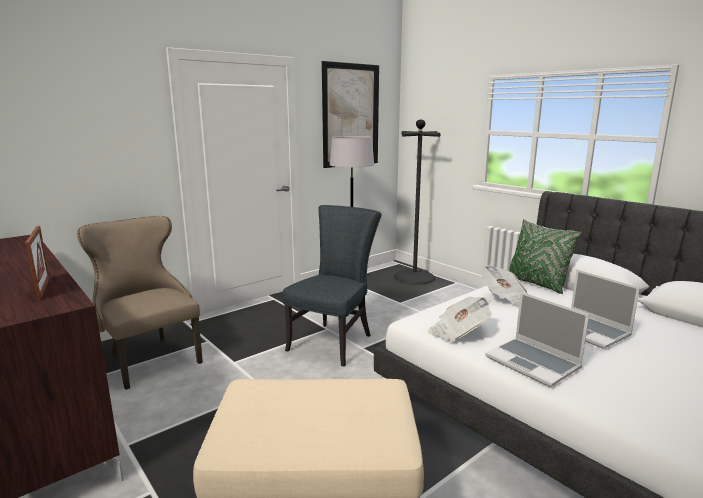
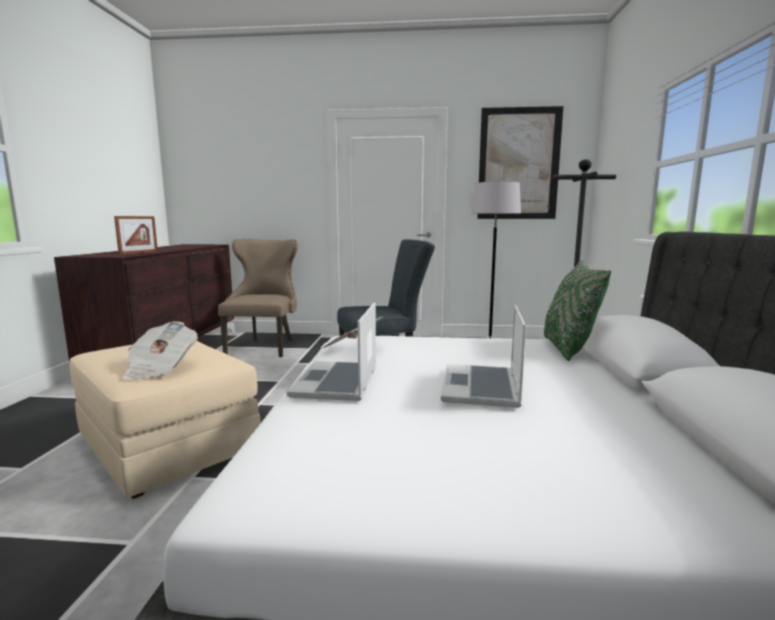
camera: 45 degrees right, 5 degrees down
newspaper [482,265,527,307] -> newspaper moved to [123,321,198,380]

